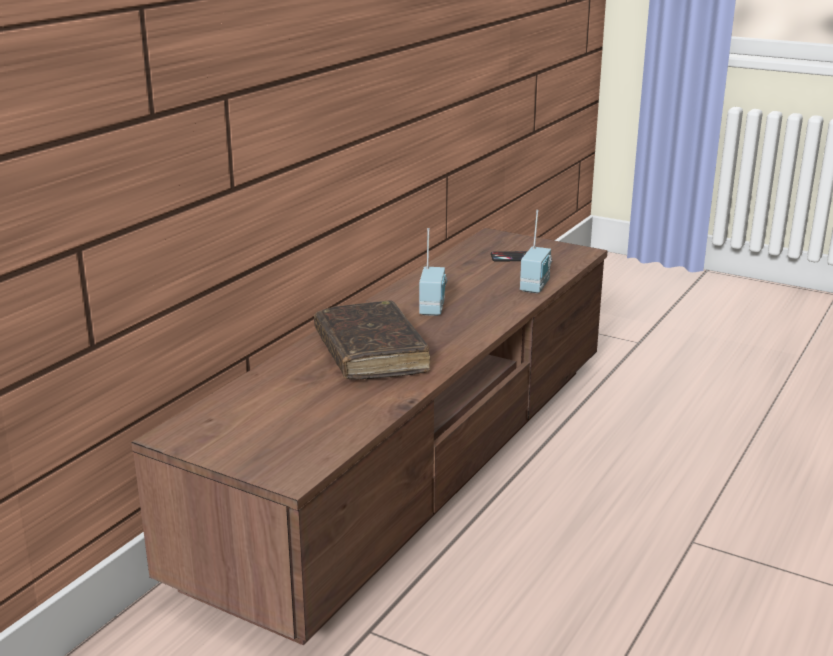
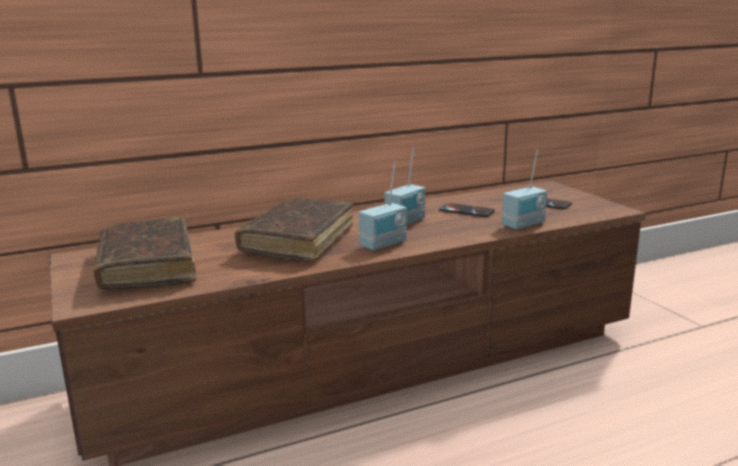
camera: 35 degrees right, 5 degrees down
none -> brown book [94,218,196,289]
none -> radio [359,163,407,251]
none -> phone [439,203,495,217]

